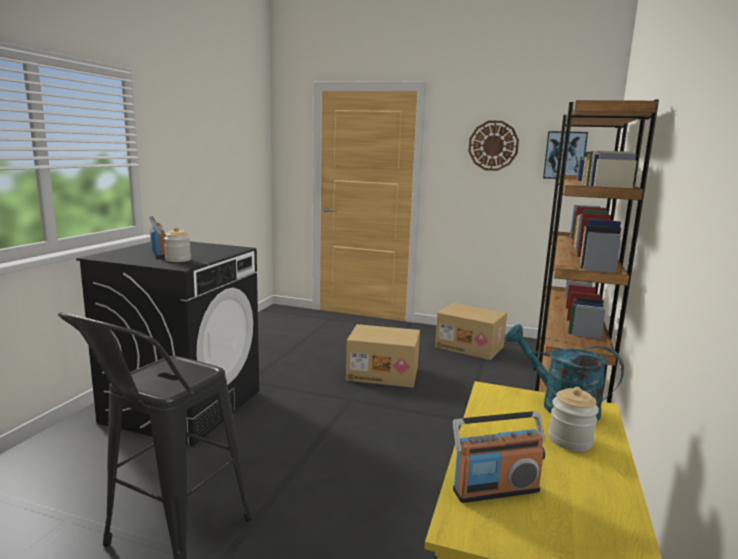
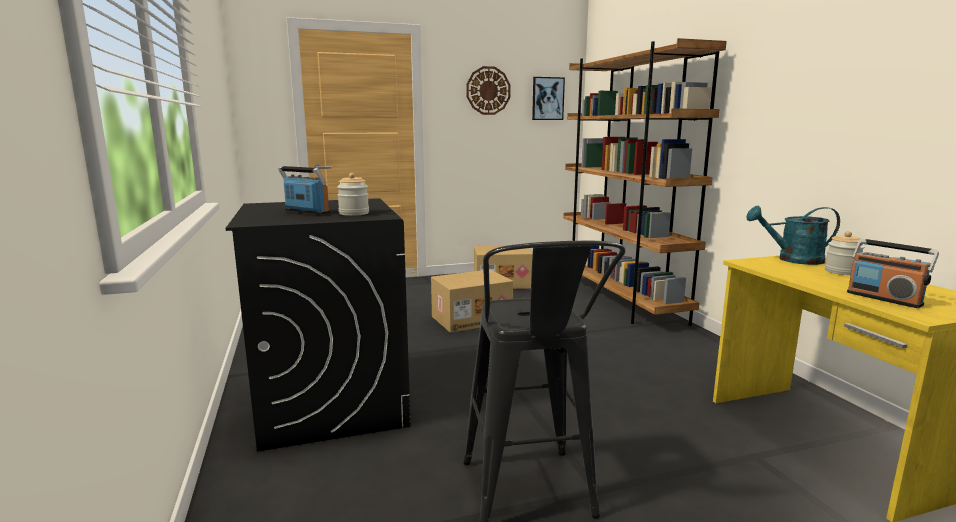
camera: 35 degrees left, 0 degrees up
radio [453,411,545,503] -> radio turned 105 degrees clockwise [847,239,939,308]

